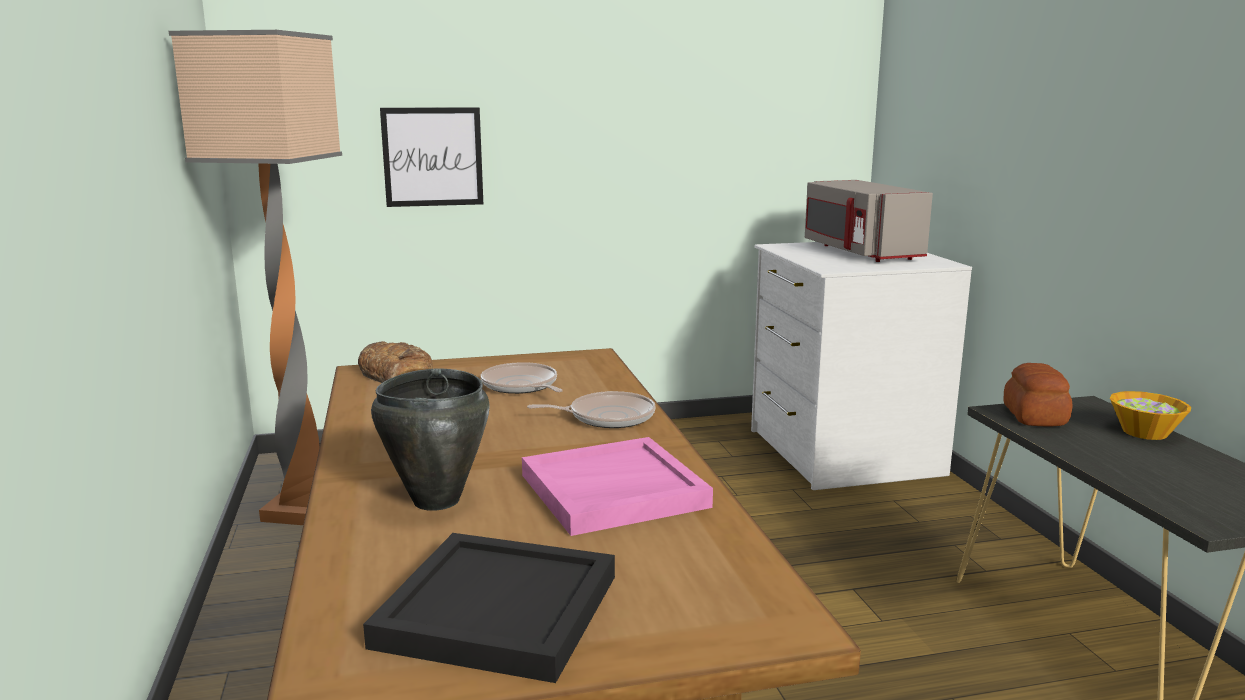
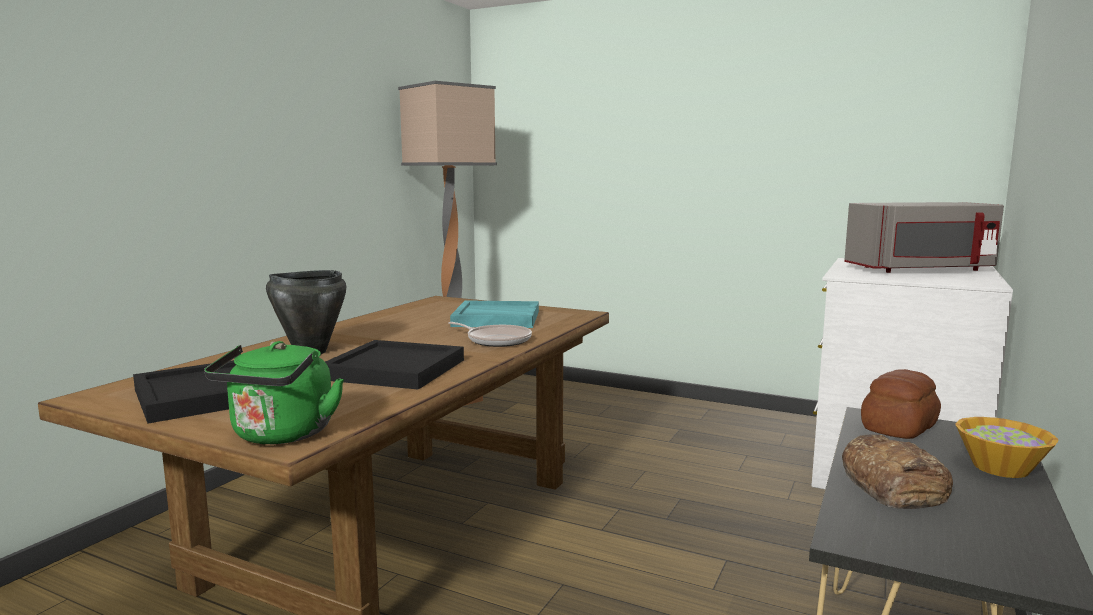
camera: 40 degrees right, 5 degrees down
bread [358,341,433,383] -> bread moved to [842,435,953,509]
picture [380,107,483,207] -> none
frying pan [481,362,563,394] -> turquoise tray [450,300,539,328]
pink tray [522,437,713,536] -> black tray [325,340,464,390]
grey microwave [805,180,933,262] -> grey microwave turned 120 degrees counterclockwise [844,202,1004,273]
none -> green kettle [204,341,344,444]

